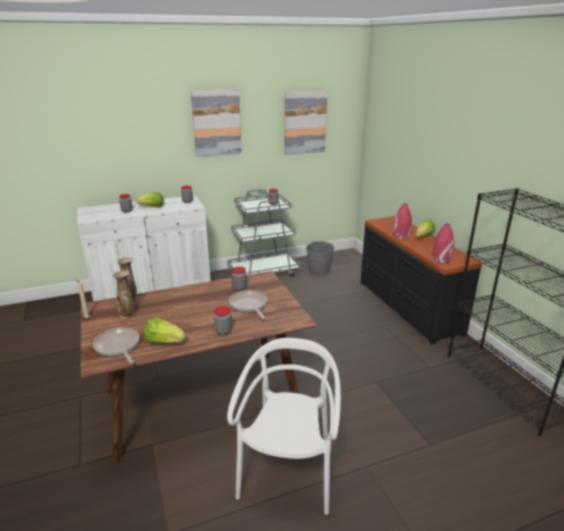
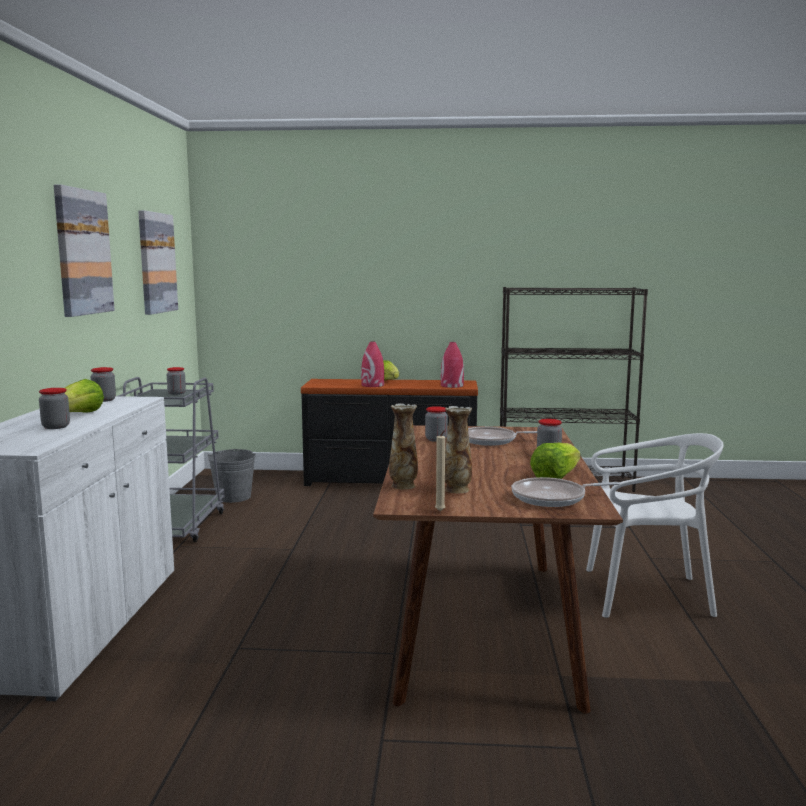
camera: 65 degrees left, 15 degrees down
white chair [227,338,341,515] -> white chair turned 150 degrees clockwise [586,433,724,618]

